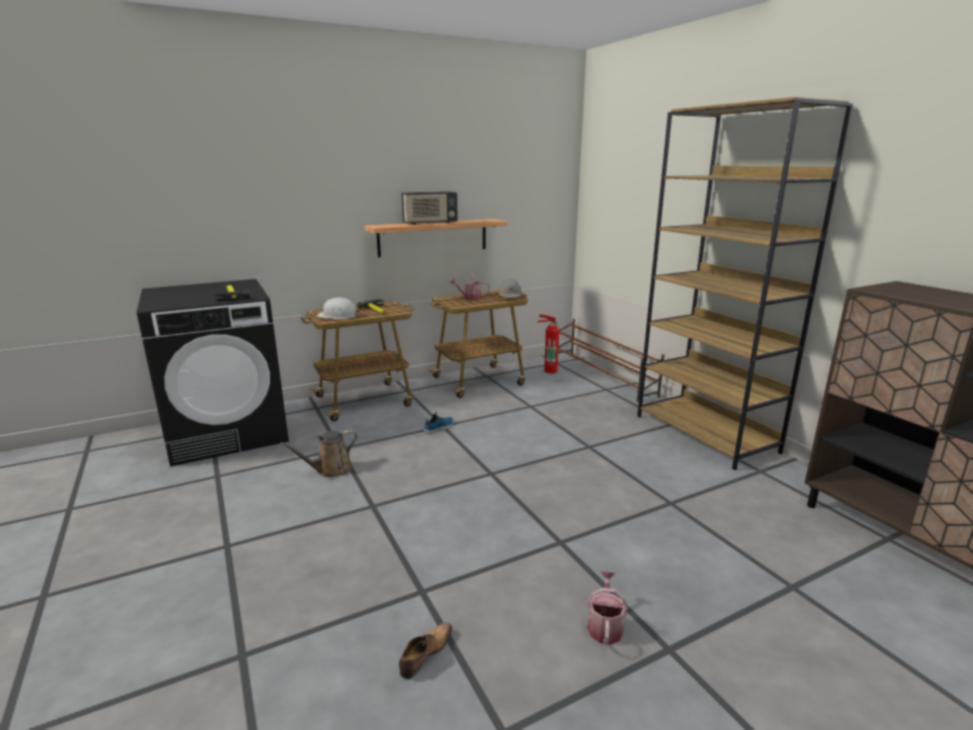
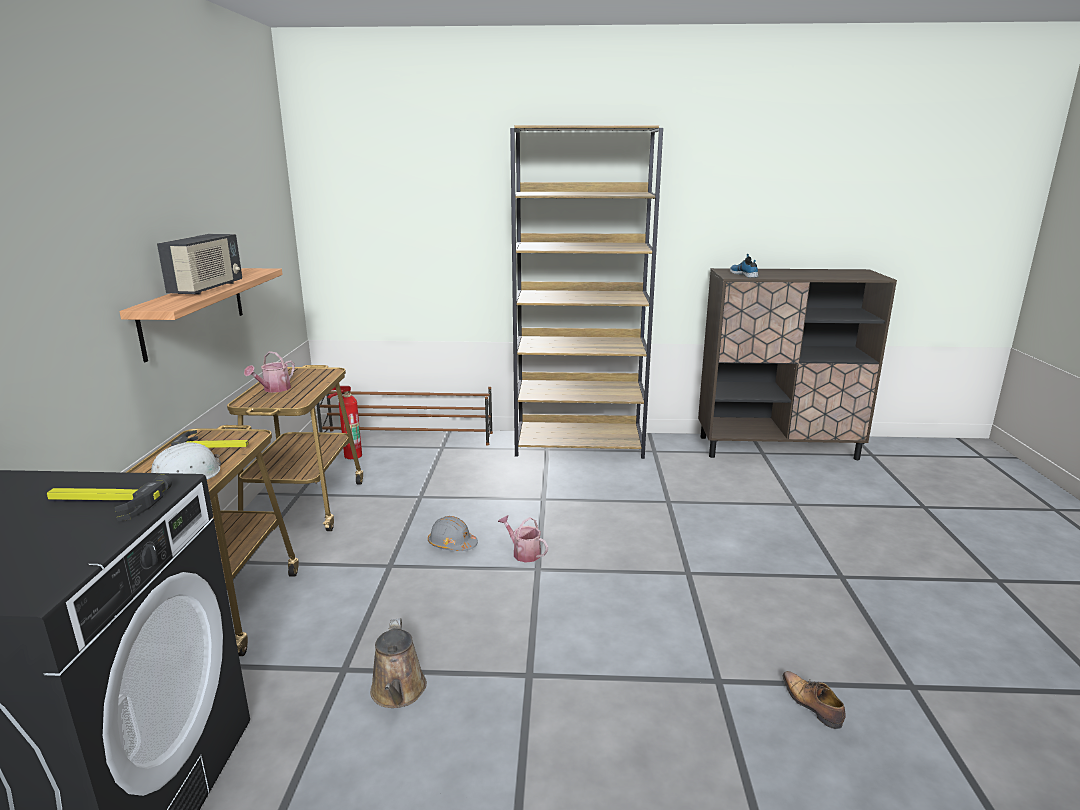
camera: 60 degrees left, 0 degrees up
shoe [424,412,453,434] -> shoe moved to [730,254,758,278]
grey hard hat [498,278,523,298] -> grey hard hat moved to [428,516,478,552]
watering can [587,571,628,645] -> watering can moved to [498,515,548,563]

